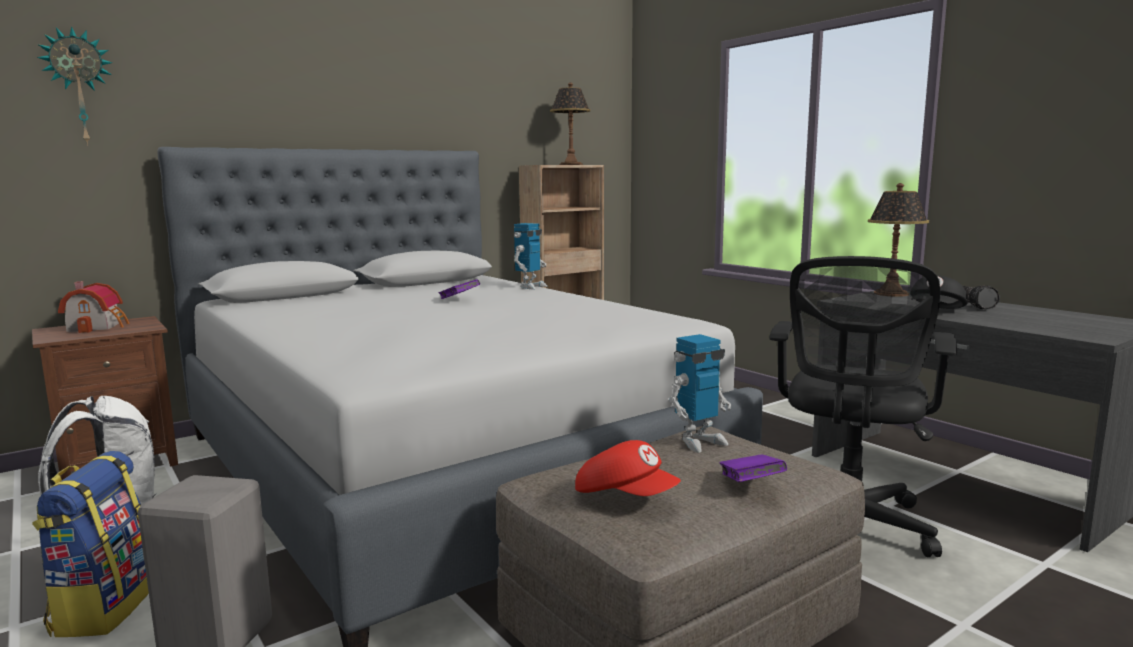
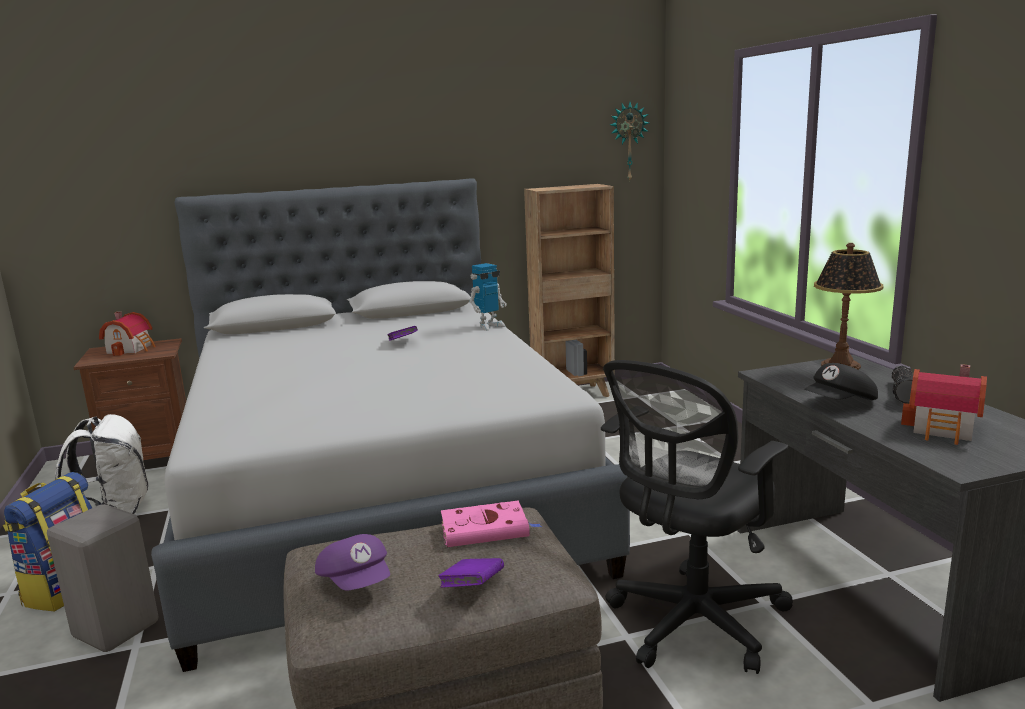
camera: 20 degrees right, 5 degrees up
wall clock [37,26,112,145] -> wall clock moved to [610,102,649,182]
table lamp [550,83,590,165] -> none
red cap [575,440,681,496] -> purple cap [315,534,390,590]
toy robot [669,334,731,453] -> pink book [441,500,542,547]
none -> toy house [901,364,987,445]

